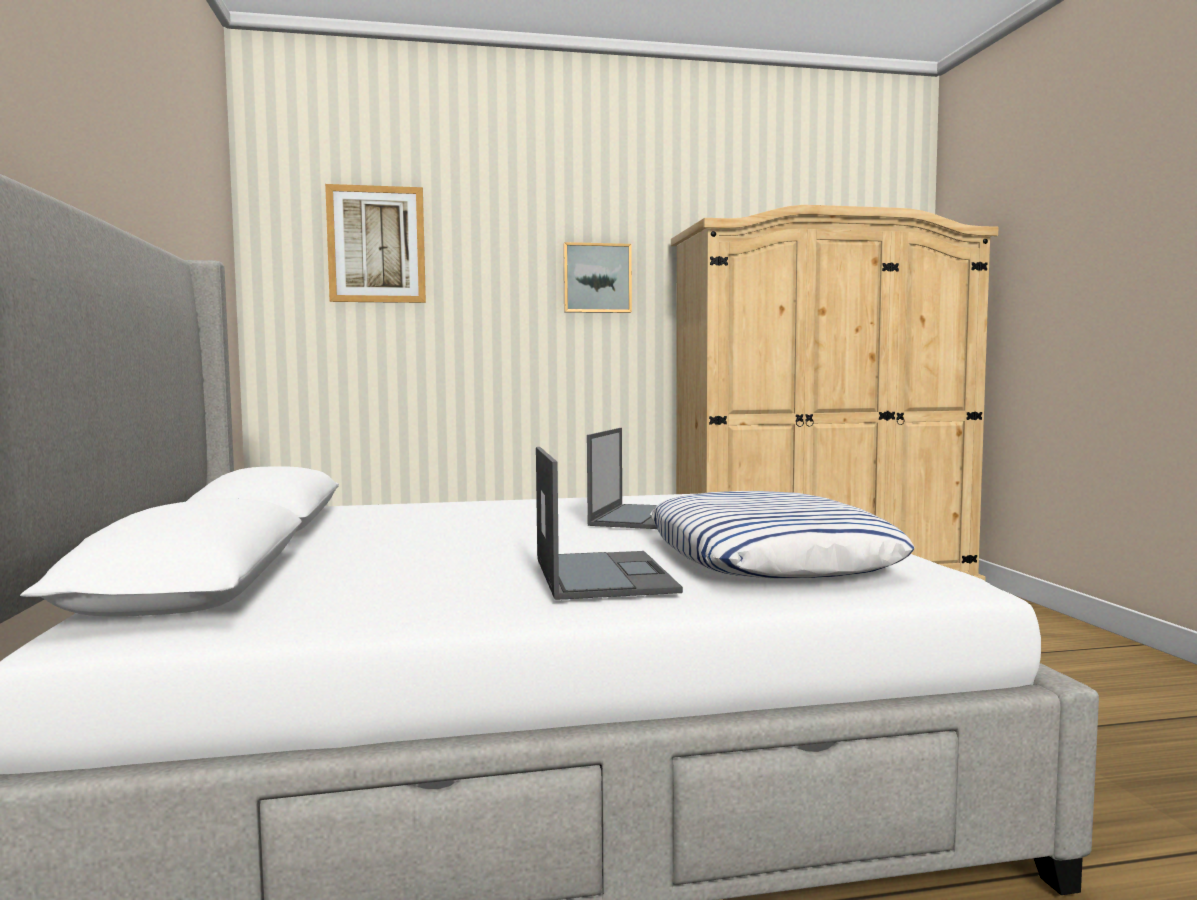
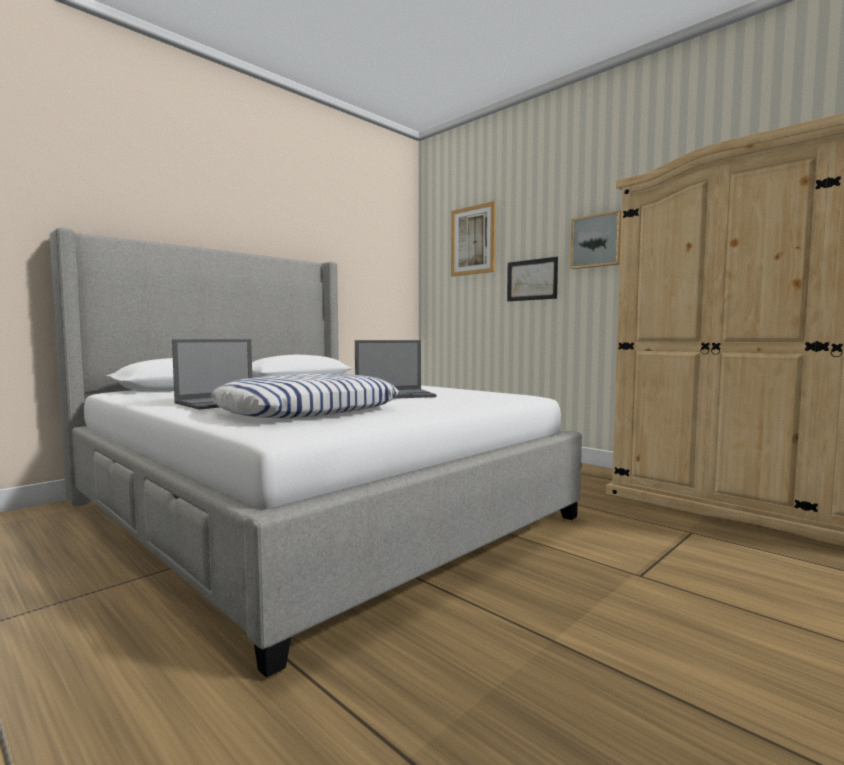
camera: 55 degrees right, 0 degrees up
none -> picture [507,257,558,301]

